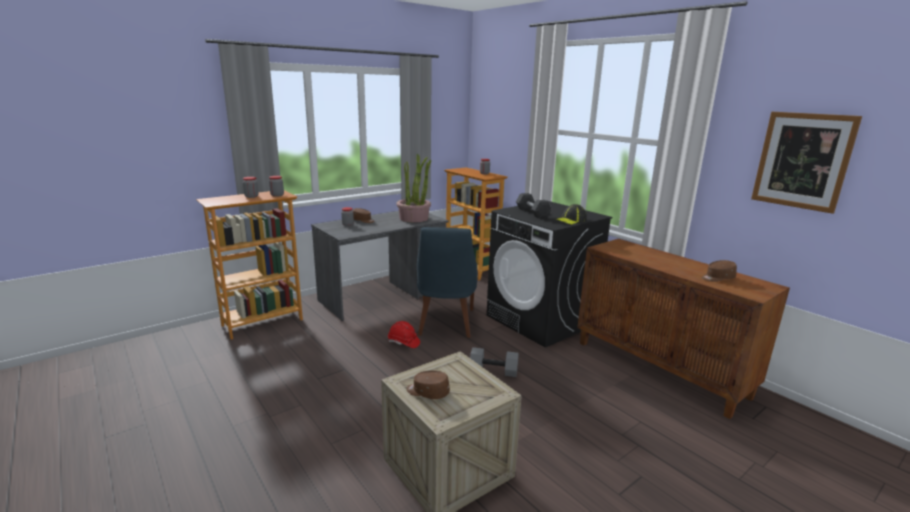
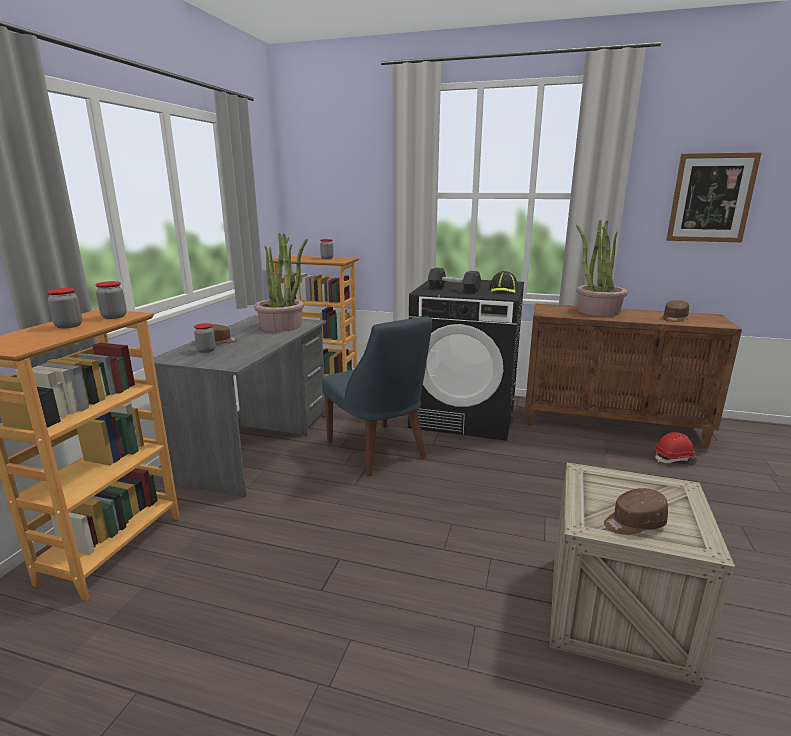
camera: 35 degrees left, 0 degrees up
red hard hat [388,321,420,348] -> red hard hat moved to [655,432,697,463]
grey dumbbell [470,347,519,377] -> none
none -> potted plant [576,220,628,316]

